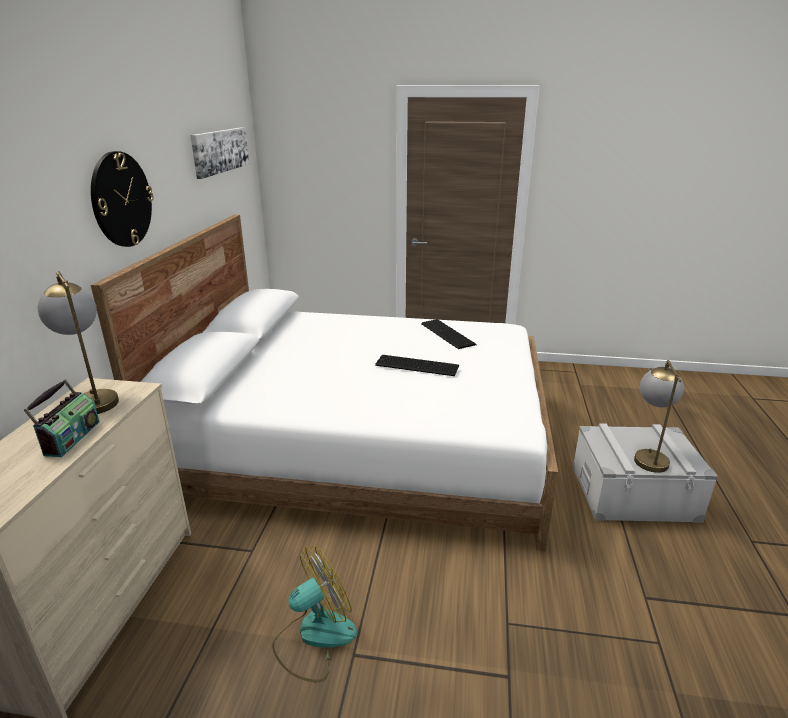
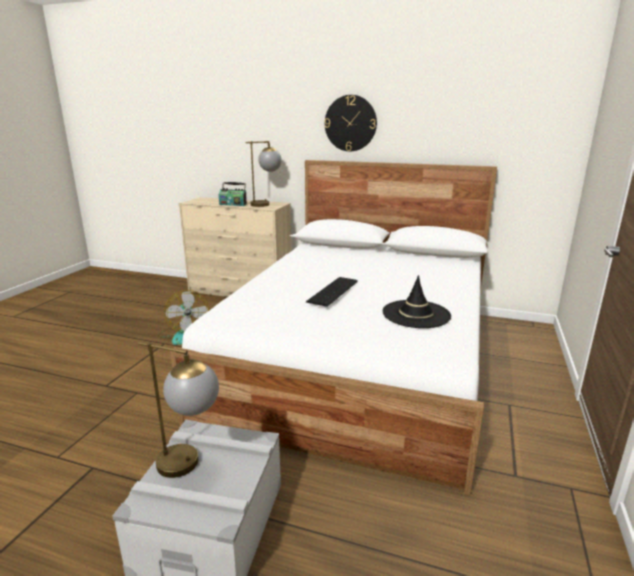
camera: 100 degrees right, 5 degrees down
picture [190,127,249,179] -> none
keyboard [421,319,477,349] -> black hat [383,275,451,328]

